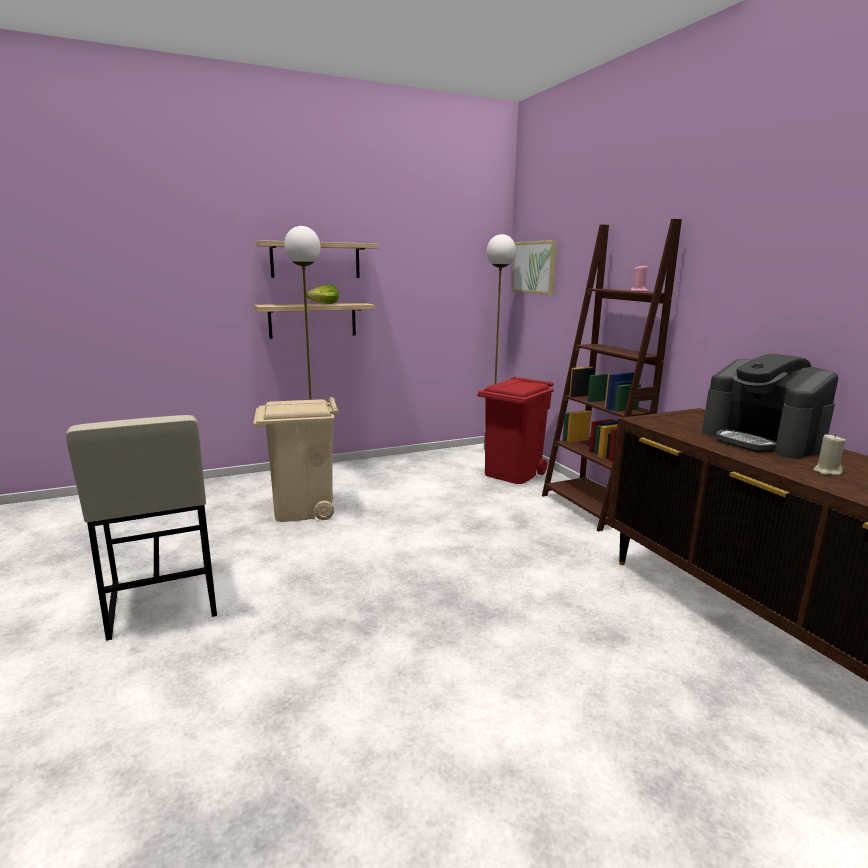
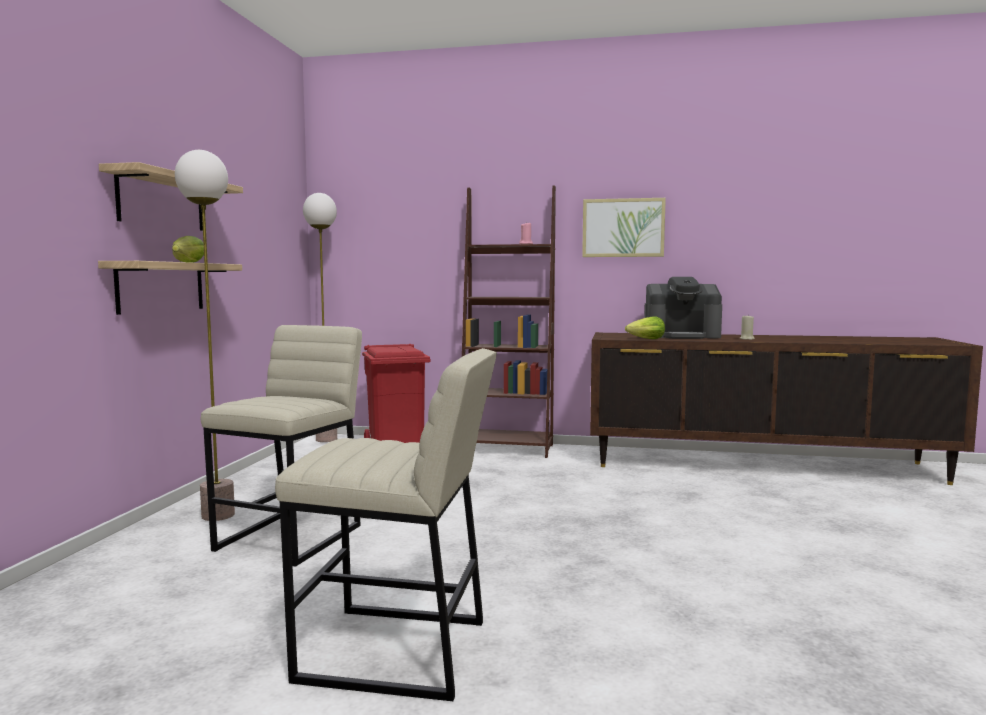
camera: 55 degrees left, 10 degrees down
beige trash can [254,397,339,522] -> beige chair [201,325,362,567]
picture [512,240,557,295] -> picture moved to [582,198,666,257]
none -> lettuce [625,316,665,339]

